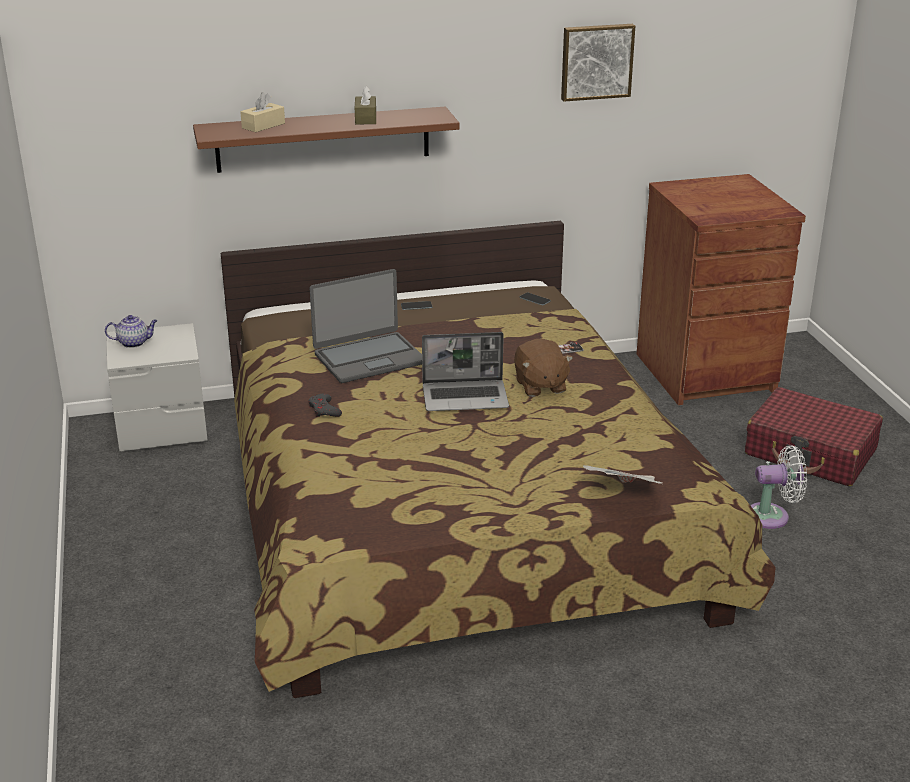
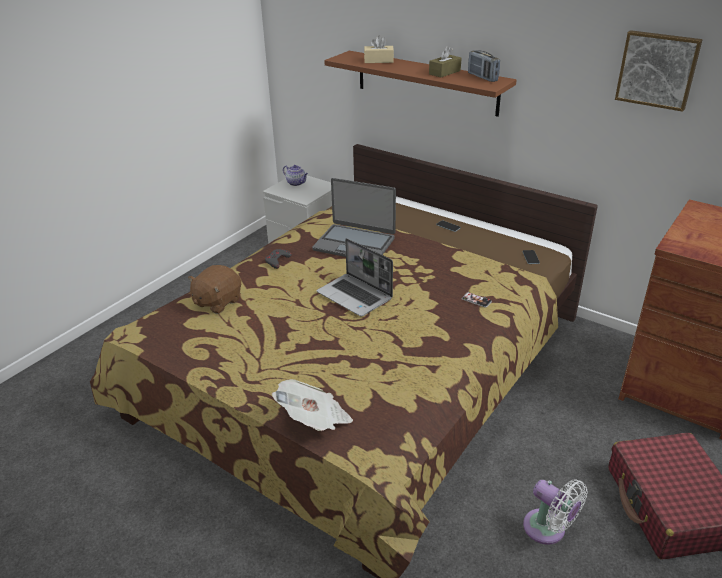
camera: 50 degrees right, 5 degrees up
brown plush toy [514,339,573,397] -> brown plush toy moved to [188,265,241,314]
none -> radio [468,50,500,82]

